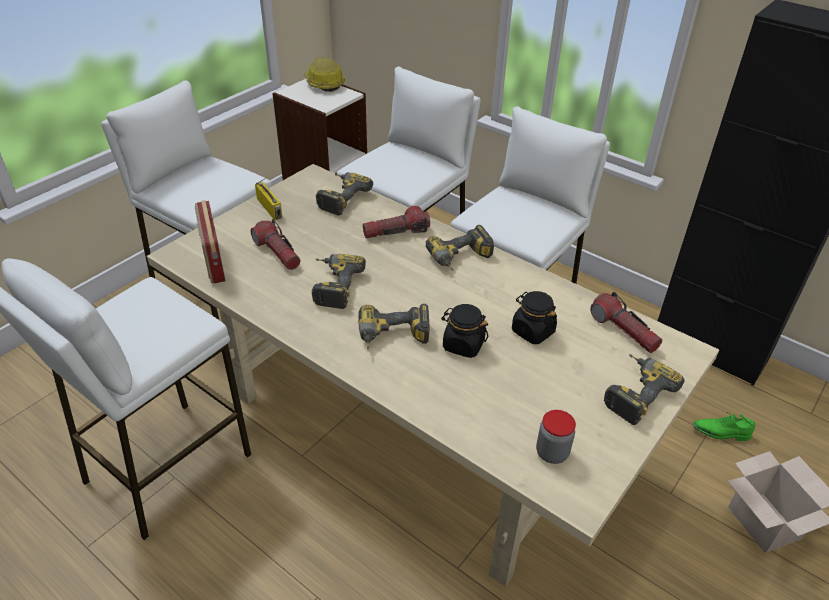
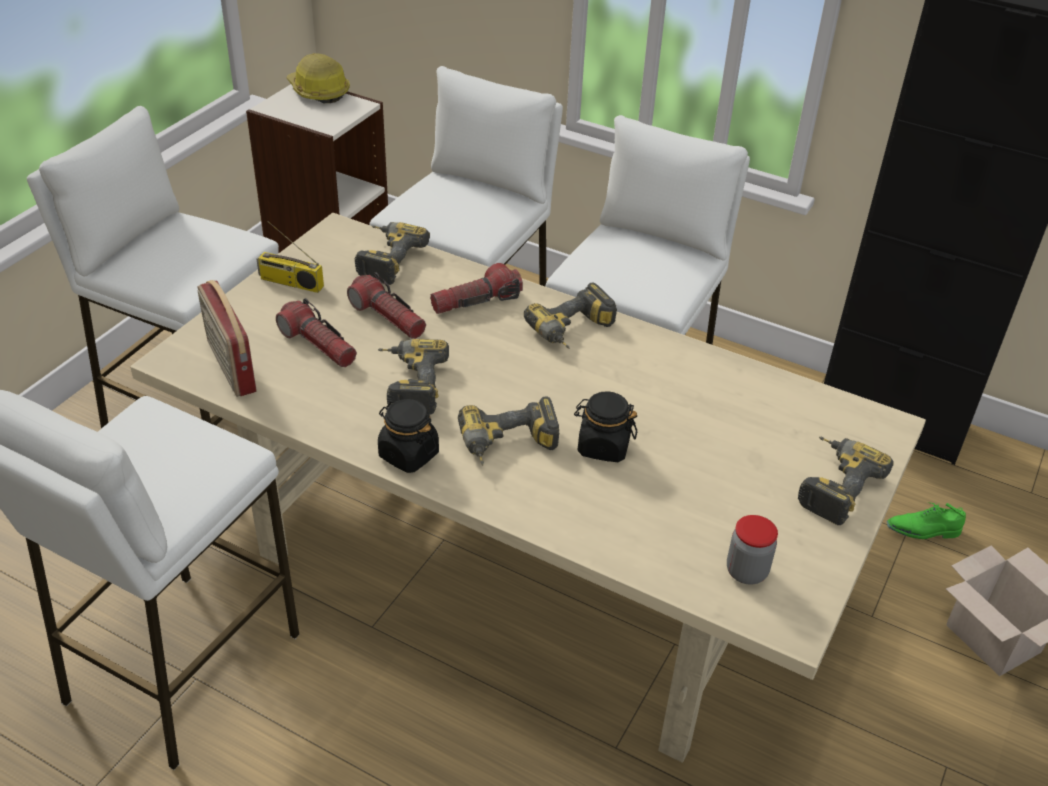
camera: 10 degrees left, 0 degrees up
radio [255,177,283,220] -> radio turned 150 degrees clockwise [256,221,324,293]
black jar [512,291,557,344] -> black jar moved to [378,399,439,473]
flashlight [590,292,662,353] -> flashlight moved to [347,272,426,339]

